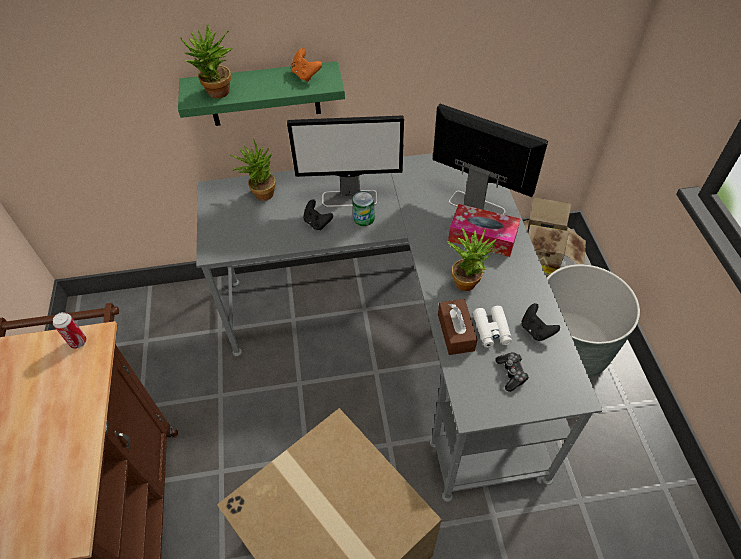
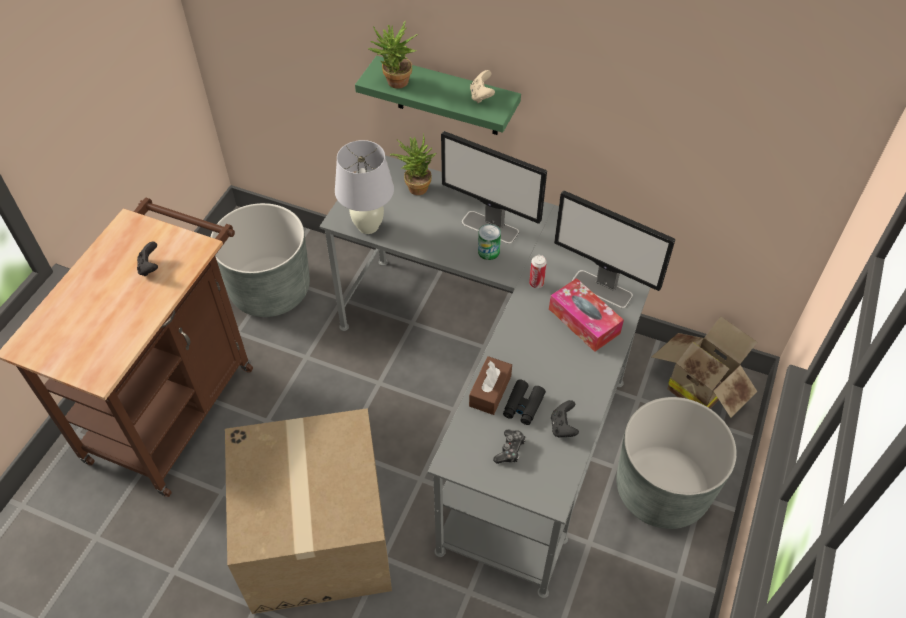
camera: 30 degrees right, 0 degrees up
can [53,312,87,349] -> can moved to [529,255,547,288]
orange game controller [291,48,322,82] -> beige game controller [470,70,495,103]
black game controller [303,199,333,230] -> black game controller moved to [137,242,158,276]
monitor [433,104,548,215] -> monitor turned 150 degrees clockwise [554,190,675,308]
potted plant [447,227,497,291] -> none
white binoculars [473,306,512,347] -> black binoculars [503,380,546,425]
none -> grey planter [211,203,310,317]
none -> white table lamp [335,140,394,234]

